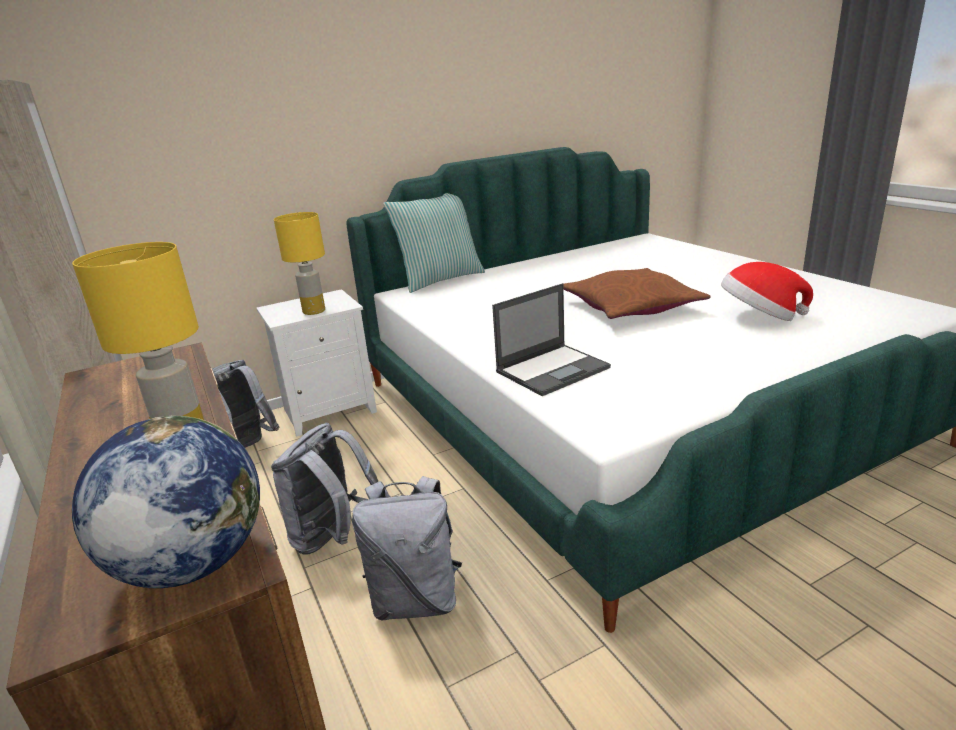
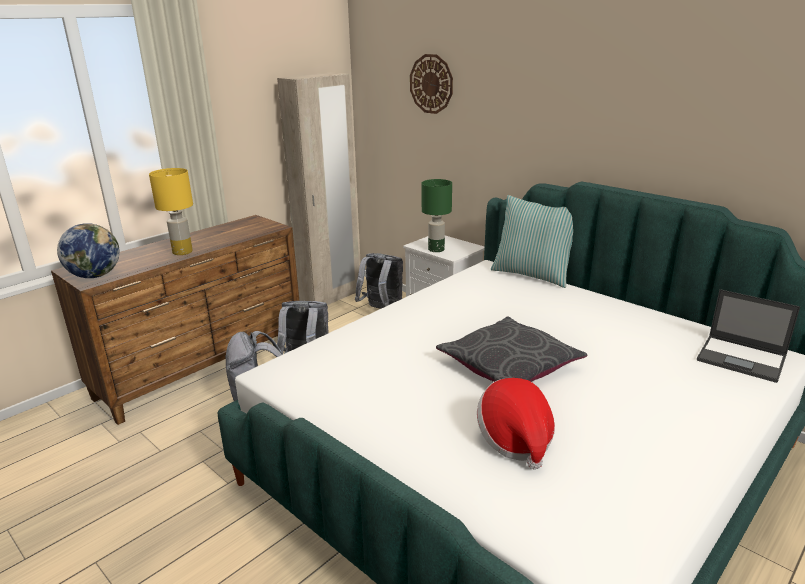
camera: 70 degrees right, 0 degrees up
yellow table lamp [274,212,325,315] -> green table lamp [422,179,452,252]
laptop [492,283,611,396] -> laptop moved to [697,289,800,383]
brown pillow [563,268,711,319] -> grey pillow [436,316,587,382]
none -> wall clock [410,54,453,114]

